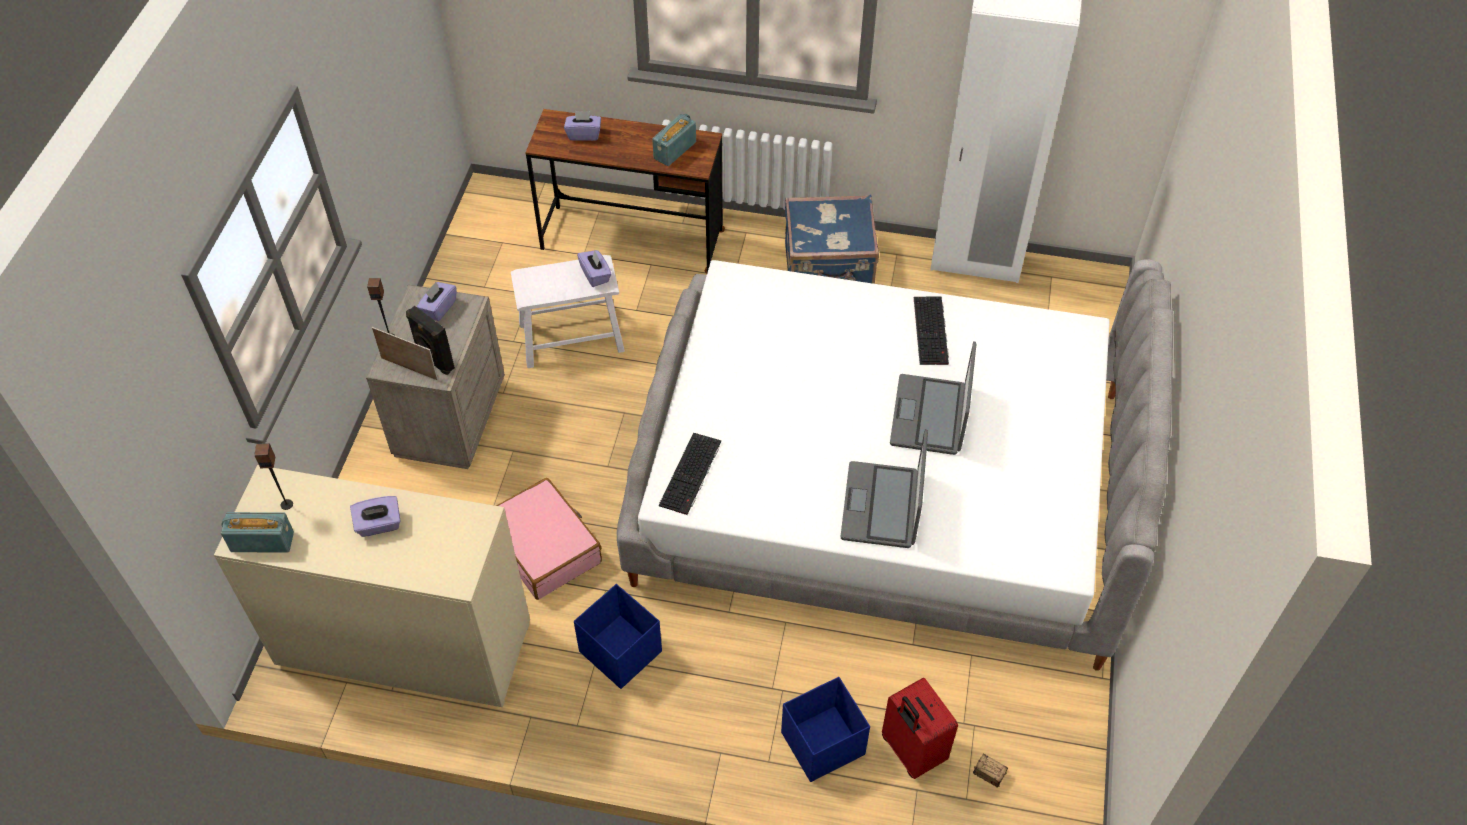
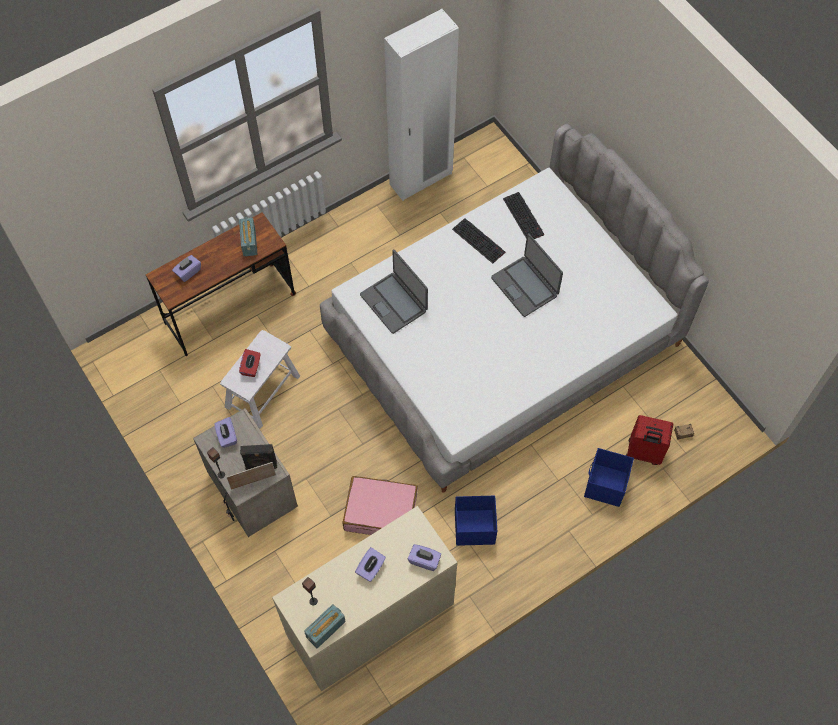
camera: 45 degrees left, 10 degrees up
purple tissue box [577,250,611,287] -> purple tissue box moved to [408,544,441,571]
keyboard [659,433,721,515] -> keyboard moved to [503,192,544,239]
blue suitcase [785,195,879,284] -> none
laptop [840,429,928,548] -> laptop moved to [360,250,428,334]
none -> red tissue box [239,349,261,377]

